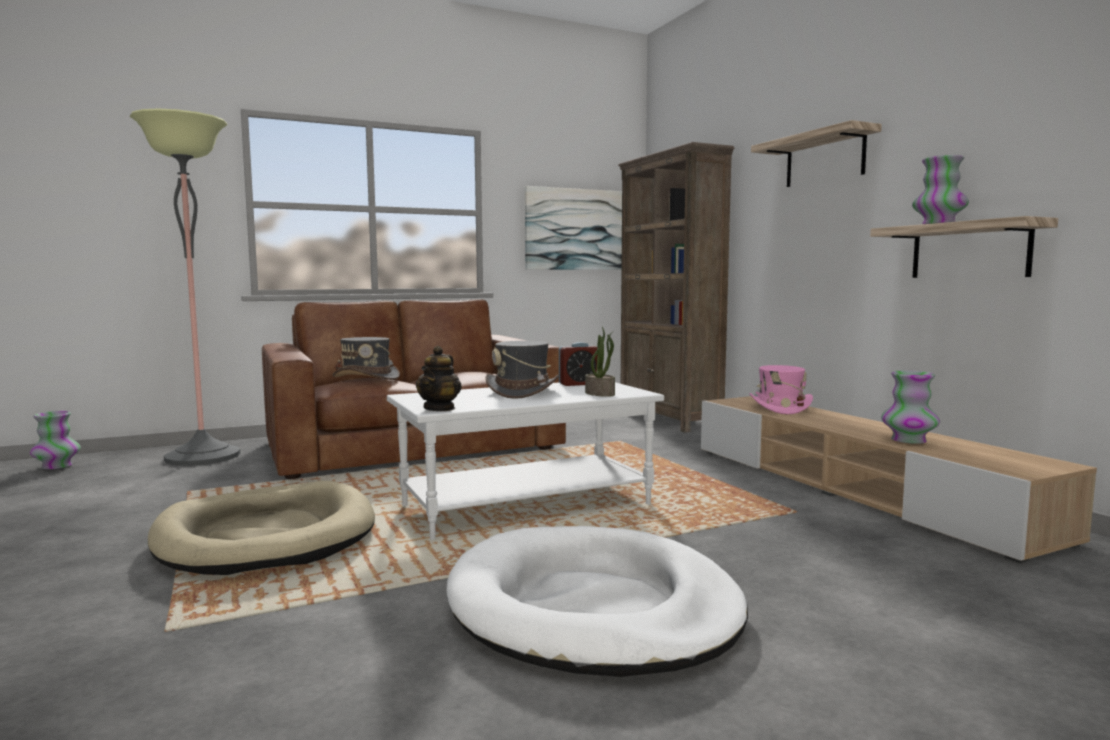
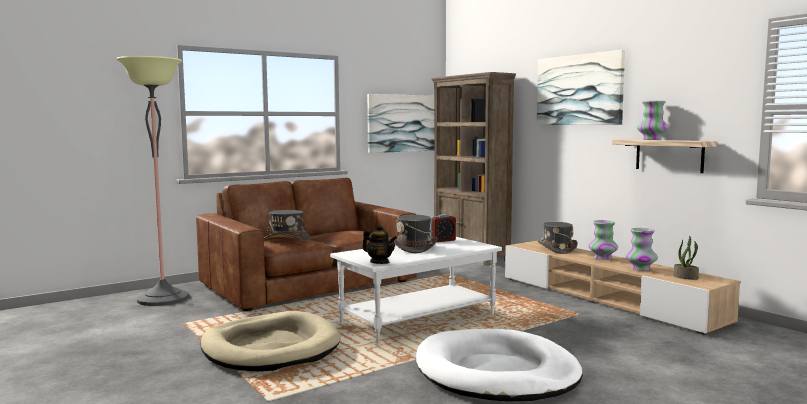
camera: 10 degrees left, 0 degrees up
vase [30,411,81,469] -> vase moved to [588,220,618,260]
teapot [416,346,462,411] -> teapot turned 60 degrees counterclockwise [362,224,397,264]
potted plant [585,327,615,397] -> potted plant moved to [674,236,699,280]
pink hat [750,365,813,414] -> grey hat [538,222,578,254]
shelf [751,120,882,187] -> picture [537,50,625,125]

